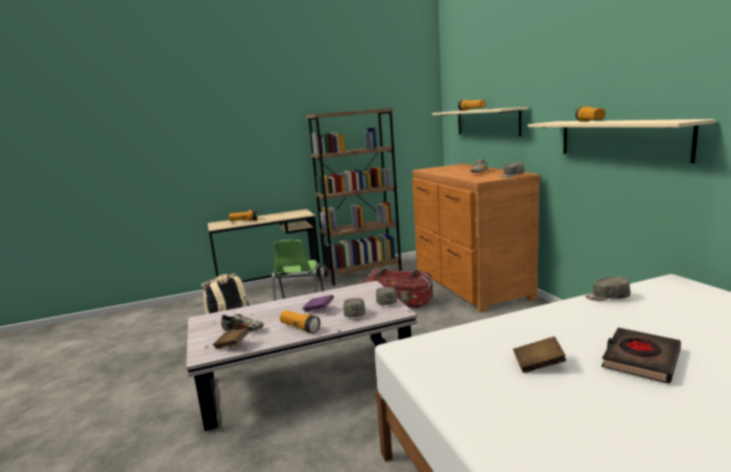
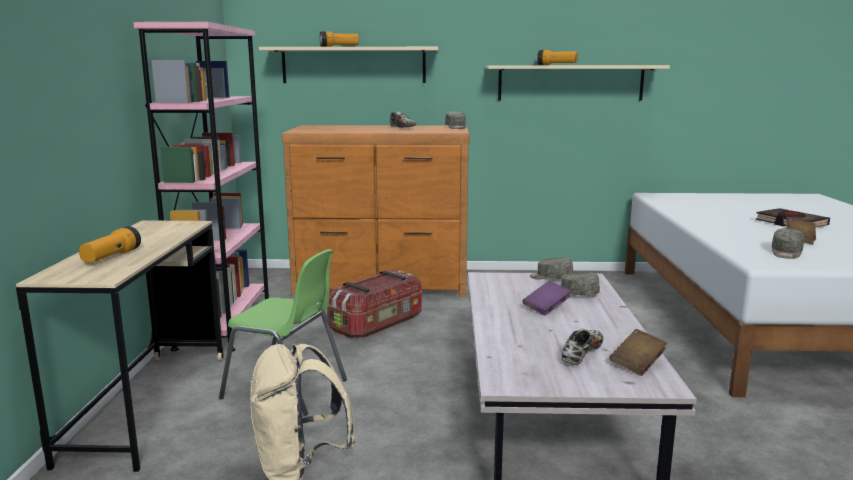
camera: 70 degrees left, 0 degrees up
flashlight [280,310,320,333] -> none
brown bookcase [306,108,402,285] -> pink bookcase [133,22,269,352]
grey cap [585,277,631,301] -> grey cap moved to [772,228,804,259]

